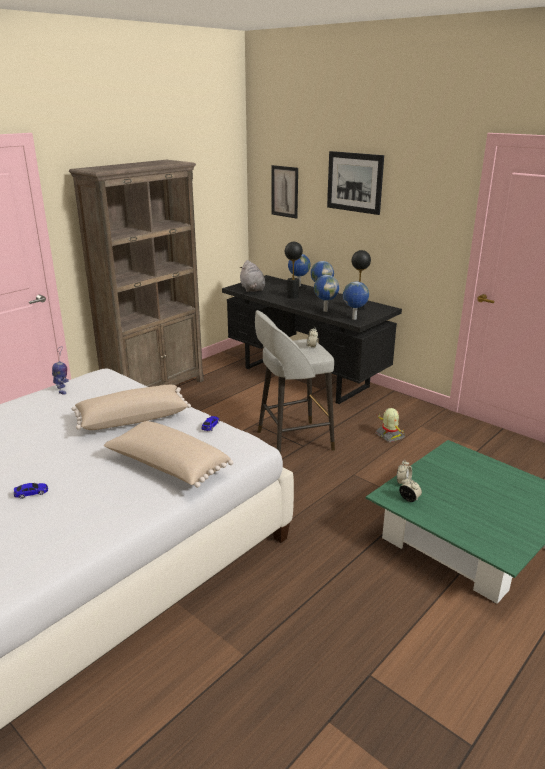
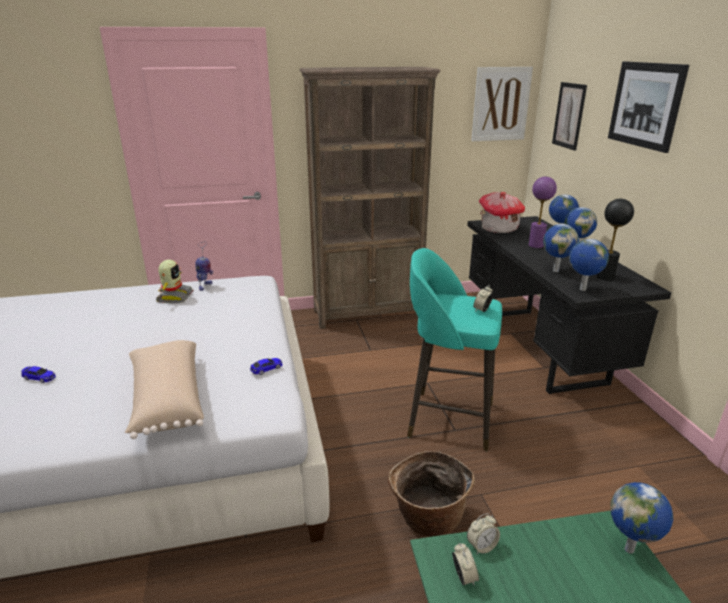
camera: 35 degrees right, 0 degrees up
beige pillow [72,385,191,430] -> none
grey plush toy [240,260,265,292] -> toy house [479,192,525,233]
grey stool [255,310,335,454] -> turquoise stool [407,248,502,451]
black table lamp [285,242,303,299] -> purple table lamp [529,177,557,248]
toy robot [376,408,406,443] -> toy robot moved to [156,260,194,303]
none -> basket [388,451,475,537]
none -> picture [471,67,533,141]
none -> globe [610,482,673,554]

